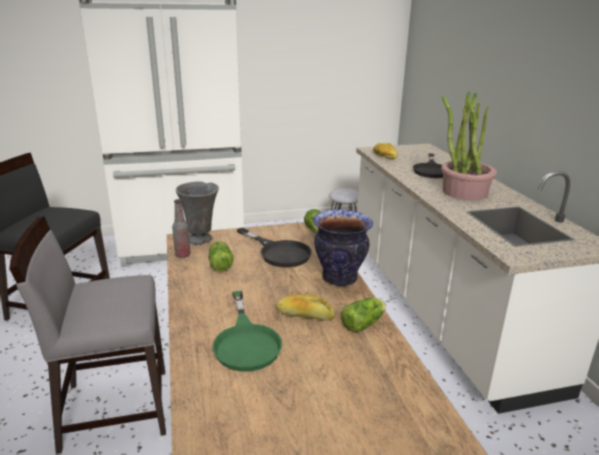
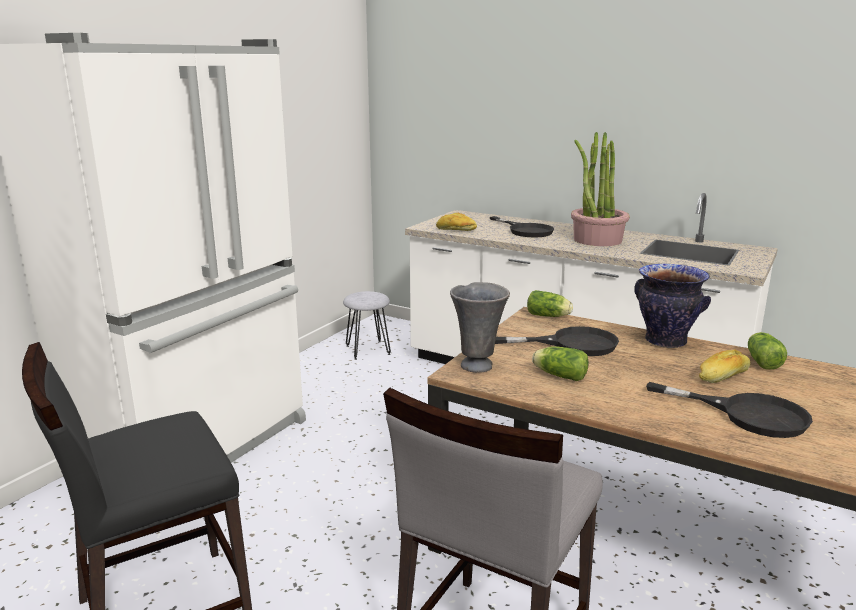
camera: 45 degrees left, 5 degrees down
bottle [172,199,191,258] -> none
green frying pan [212,291,282,372] -> black frying pan [646,382,813,438]

